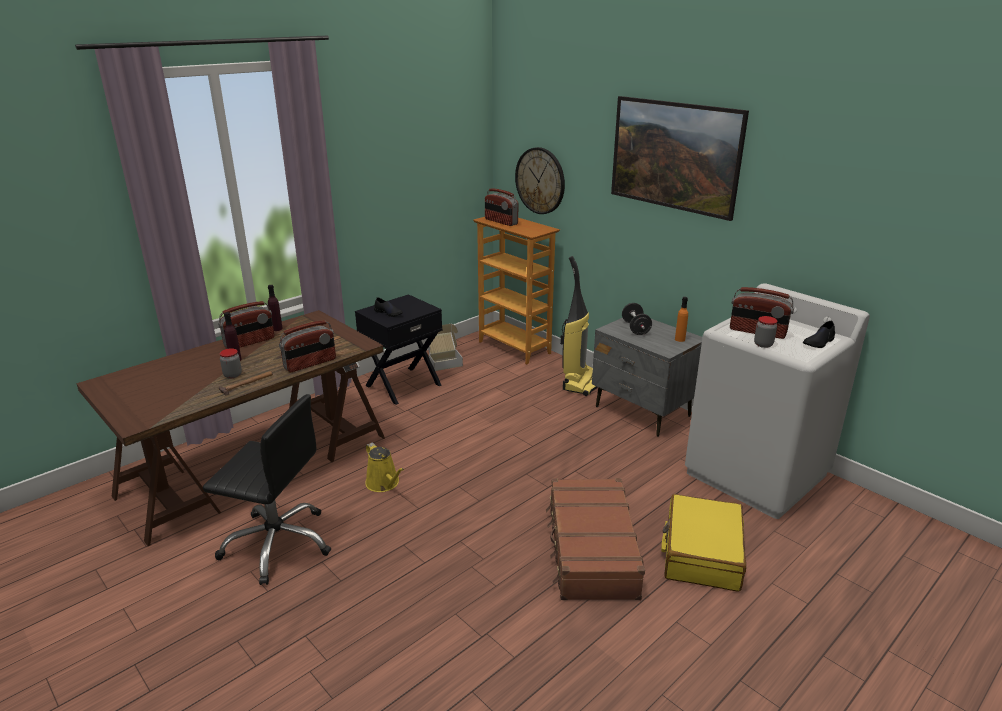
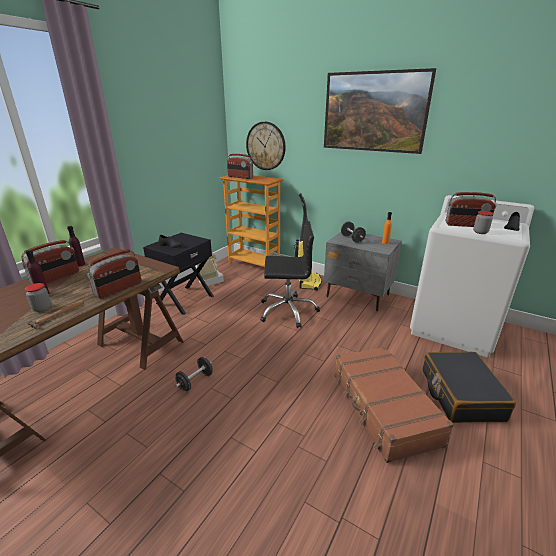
camera: 15 degrees left, 0 degrees up
black office chair [203,394,331,585] -> black office chair moved to [260,221,320,328]
yellow watering can [365,443,404,492] -> black dumbbell [175,357,213,391]
yellow suitcase [661,494,746,592] -> black suitcase [423,352,516,423]

